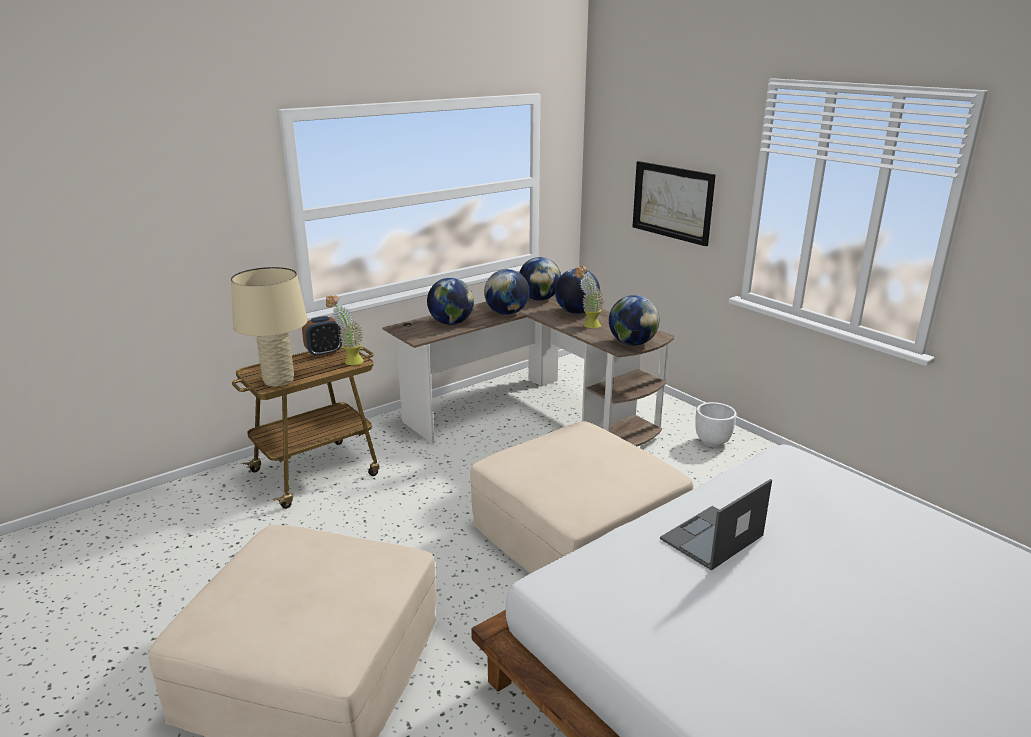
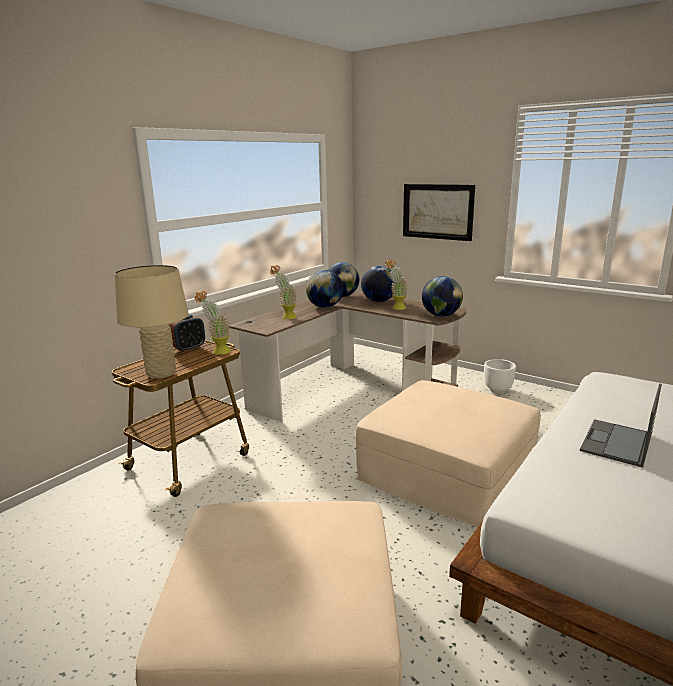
camera: 15 degrees left, 5 degrees down
globe [427,278,474,325] -> potted plant [270,265,297,319]

